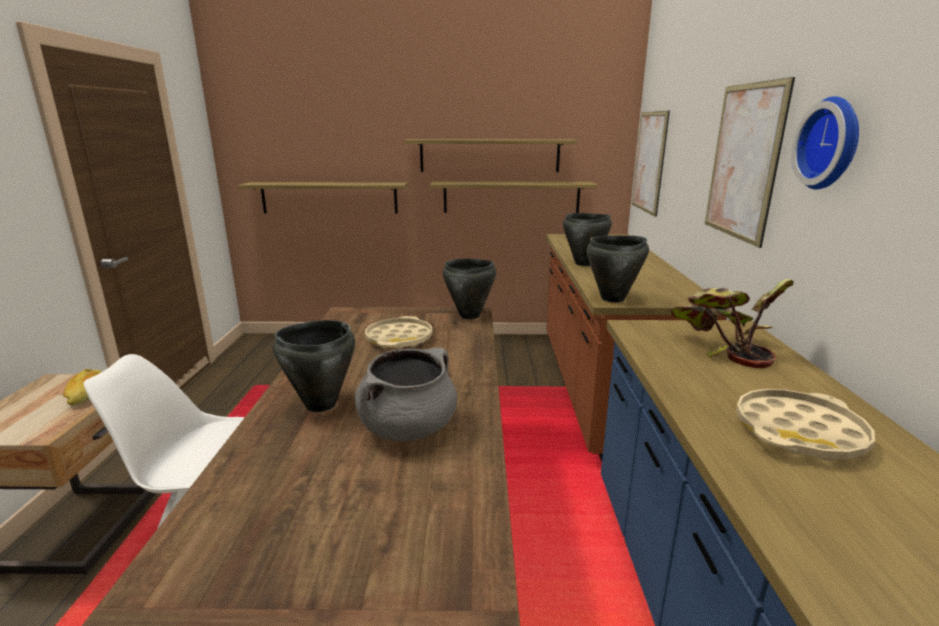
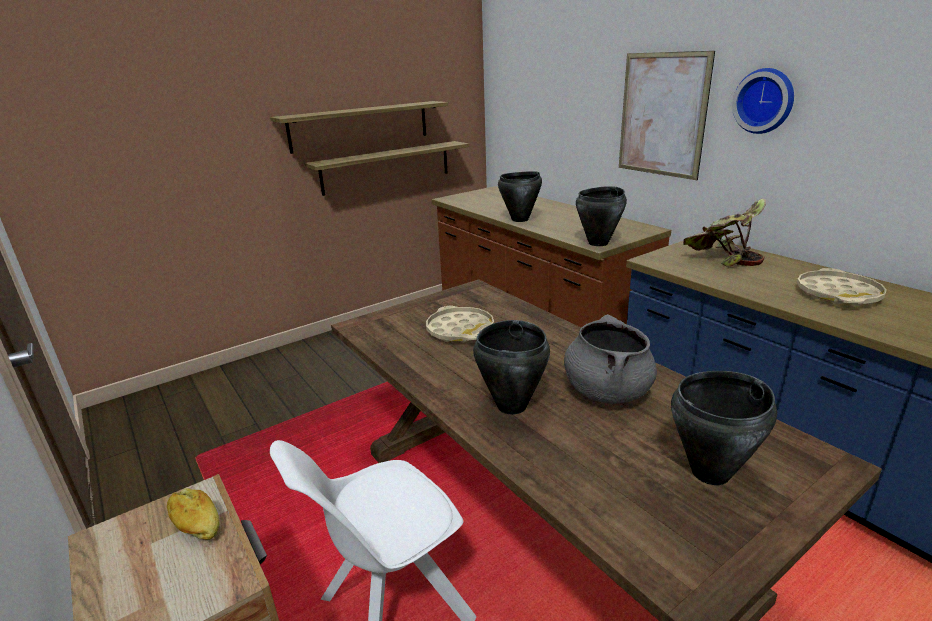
camera: 35 degrees left, 5 degrees up
shelf [238,182,408,214] -> none
black cooking pot [443,259,497,319] -> black cooking pot moved to [671,371,777,485]
picture [632,111,670,217] -> none

